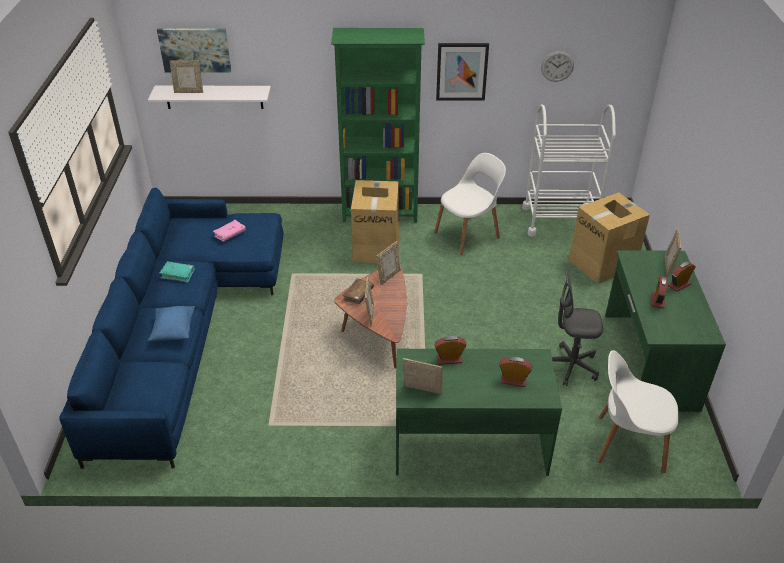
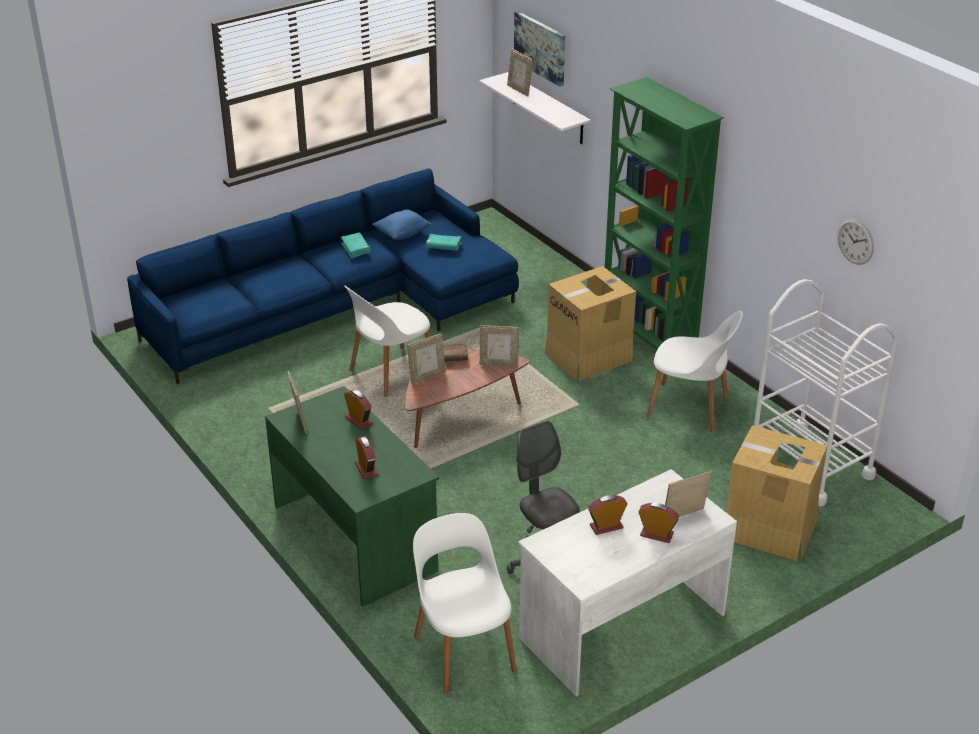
camera: 55 degrees right, 5 degrees down
blue pillow [148,306,195,341] -> blue pillow moved to [372,209,431,240]
pink book [213,220,246,242] -> turquoise book [426,234,461,251]
picture [436,43,489,100] -> none
green desk [605,250,726,412] -> white desk [518,469,737,696]
none -> white chair [344,285,431,397]

